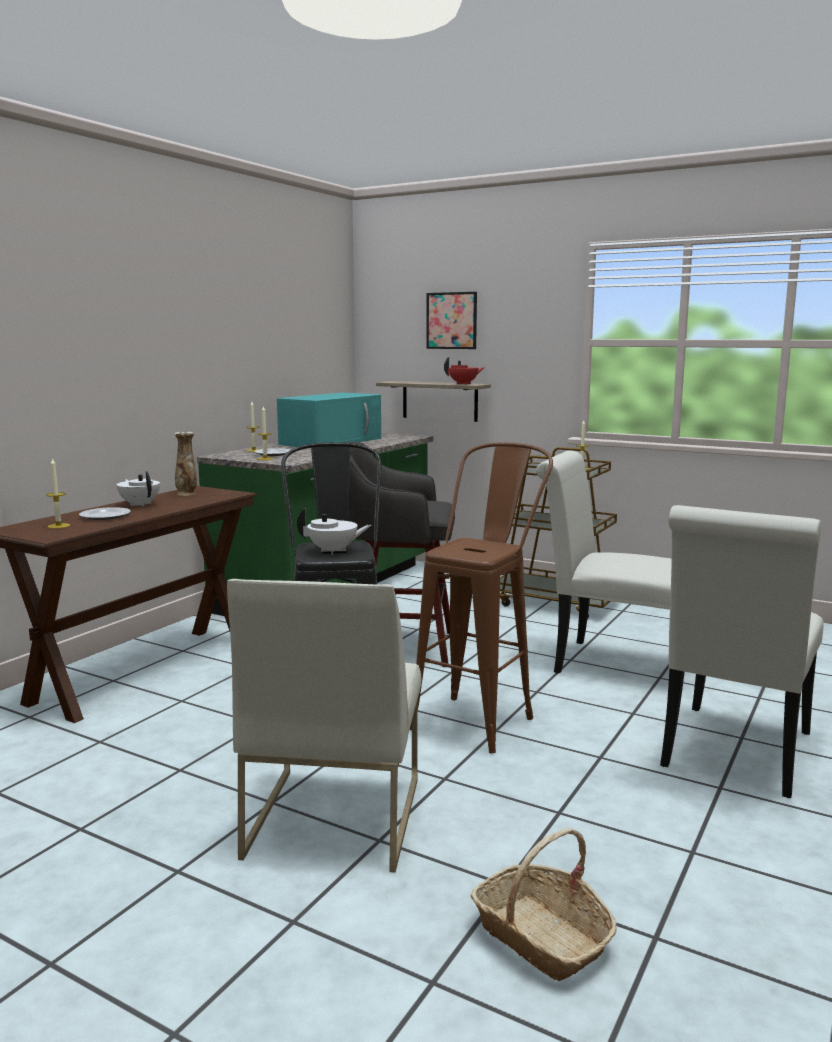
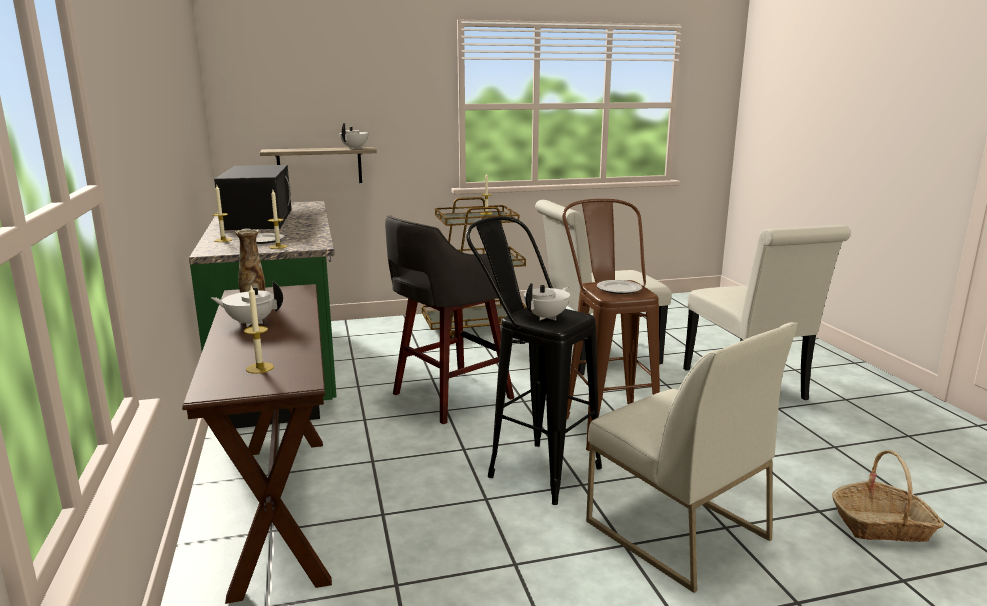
camera: 45 degrees left, 5 degrees up
plate [79,507,131,520] -> plate moved to [597,280,642,294]
turquoise microwave [277,393,381,447] -> black microwave [214,165,291,230]
picture [426,292,477,349] -> none
red teapot [444,357,484,384] -> white teapot [339,123,368,149]

